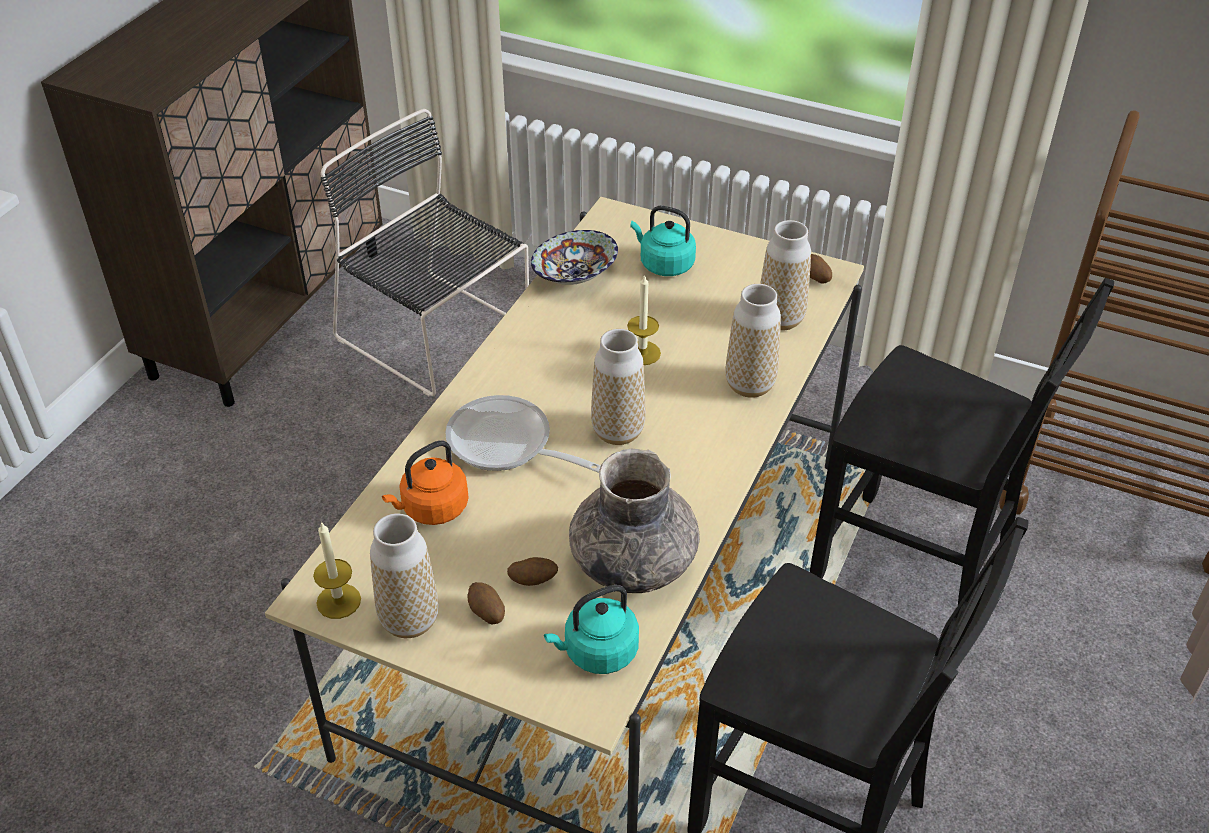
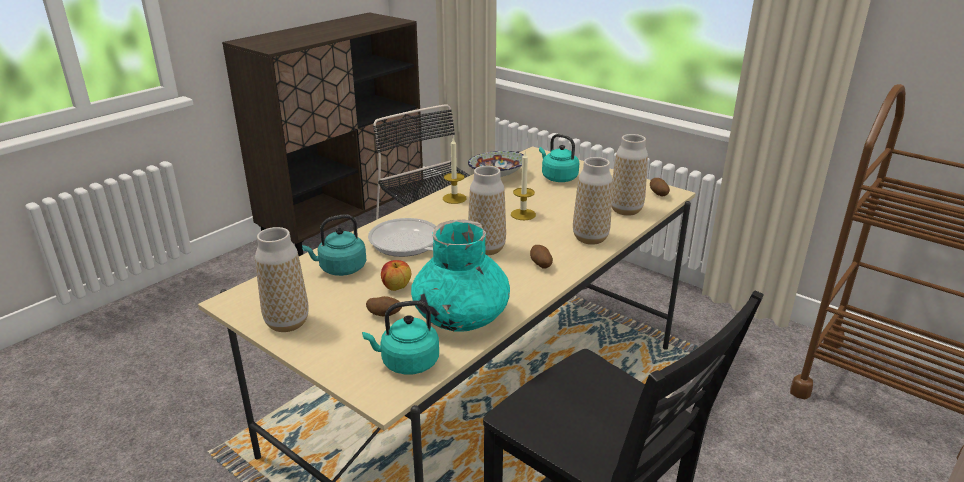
camera: 15 degrees right, 15 degrees down
candle [313,521,361,619] -> candle moved to [443,138,467,204]
orange kettle [382,440,469,525] -> turquoise kettle [302,214,366,276]
potato [467,582,505,624] -> potato moved to [530,245,553,269]
grey vase [569,449,700,593] -> turquoise vase [411,220,510,332]
black chair [810,278,1114,605] -> none
none -> apple [381,260,411,291]

